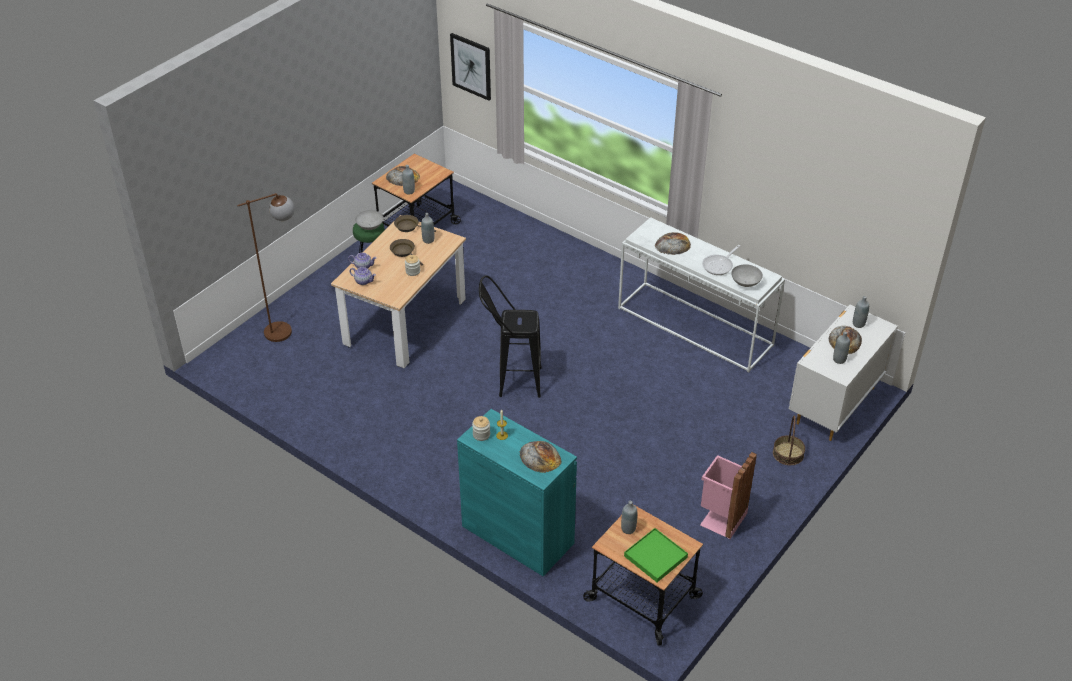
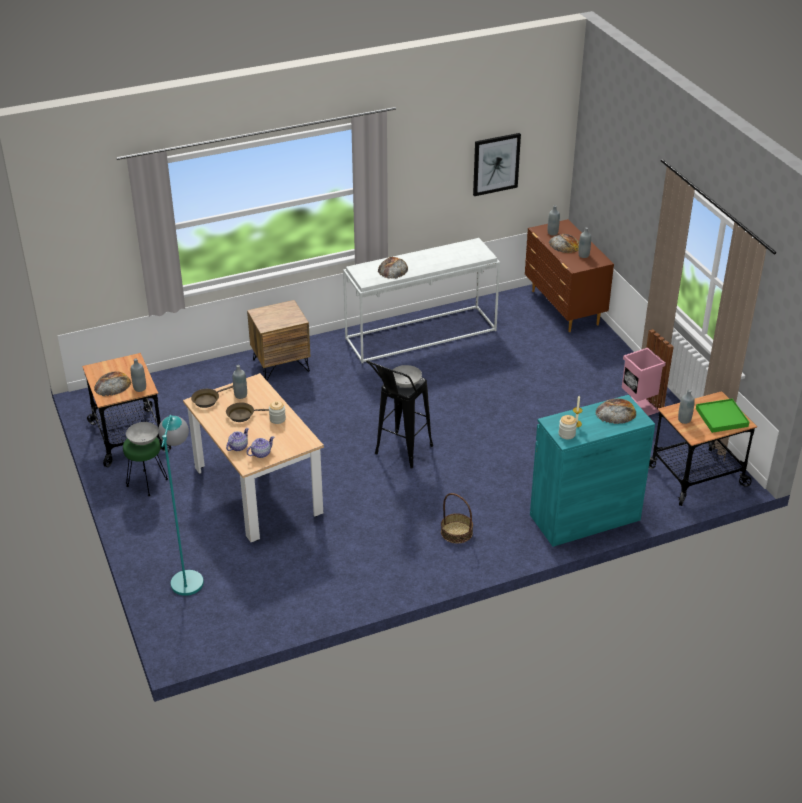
camera: 60 degrees left, 5 degrees down
brown floor lamp [237,193,295,342] -> turquoise floor lamp [158,415,204,596]
picture [450,33,491,101] -> picture moved to [473,133,521,196]
frying pan [702,245,740,275] -> none
grey bowl [731,264,763,287] -> grey bowl moved to [393,365,422,387]
basket [773,416,805,465] -> basket moved to [441,493,473,544]
white dresser [789,305,898,441] -> brown dresser [525,219,614,332]
none -> brown nightstand [247,300,311,380]

